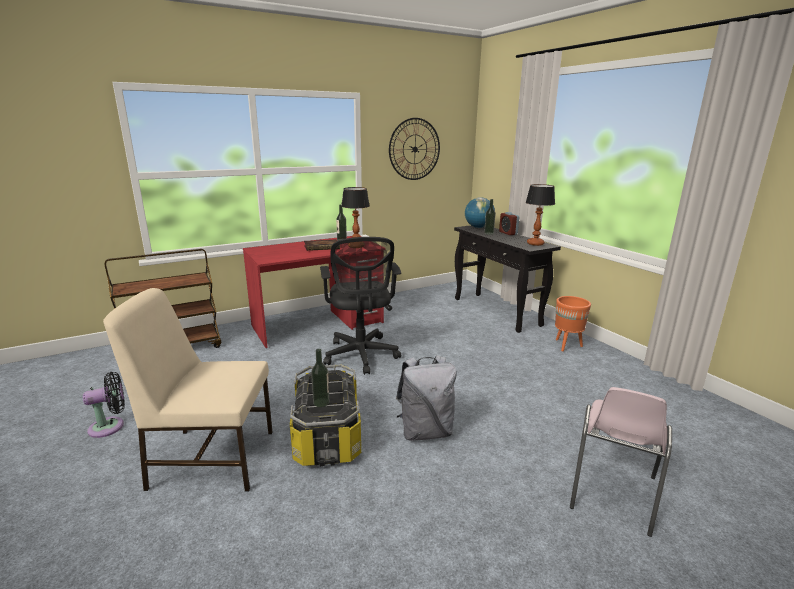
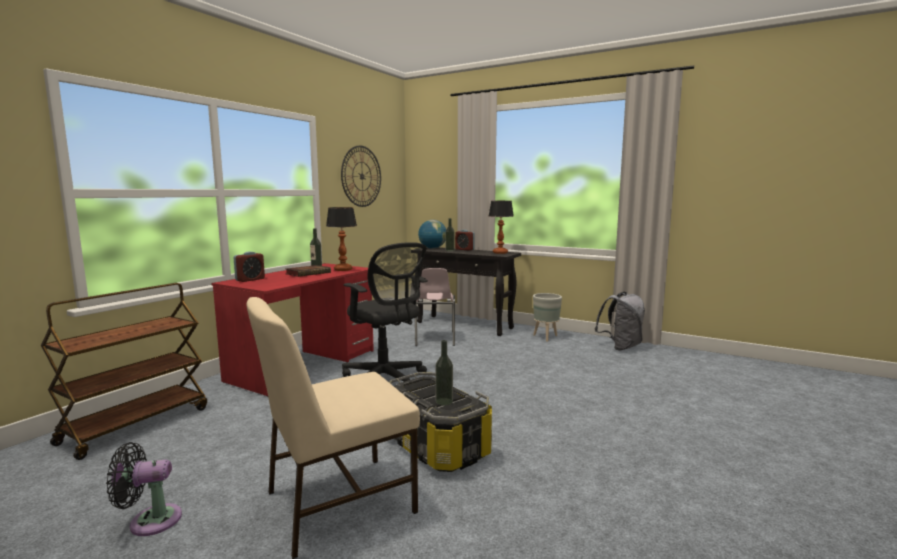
camera: 30 degrees left, 10 degrees down
black fan [83,372,125,438] -> black fan turned 135 degrees counterclockwise [106,442,182,536]
grey backpack [396,355,457,441] -> grey backpack moved to [595,292,645,350]
orange planter [555,296,591,352] -> grey planter [533,293,562,342]
pink chair [570,387,672,537] -> pink chair moved to [415,268,455,346]
none -> alarm clock [233,252,265,282]

